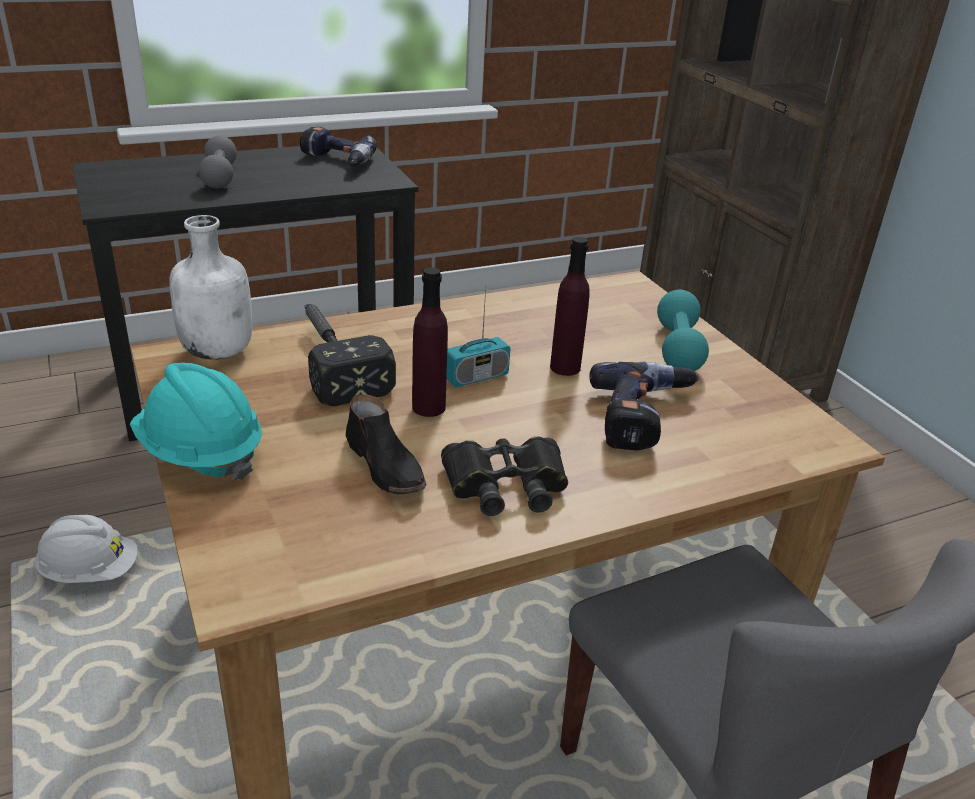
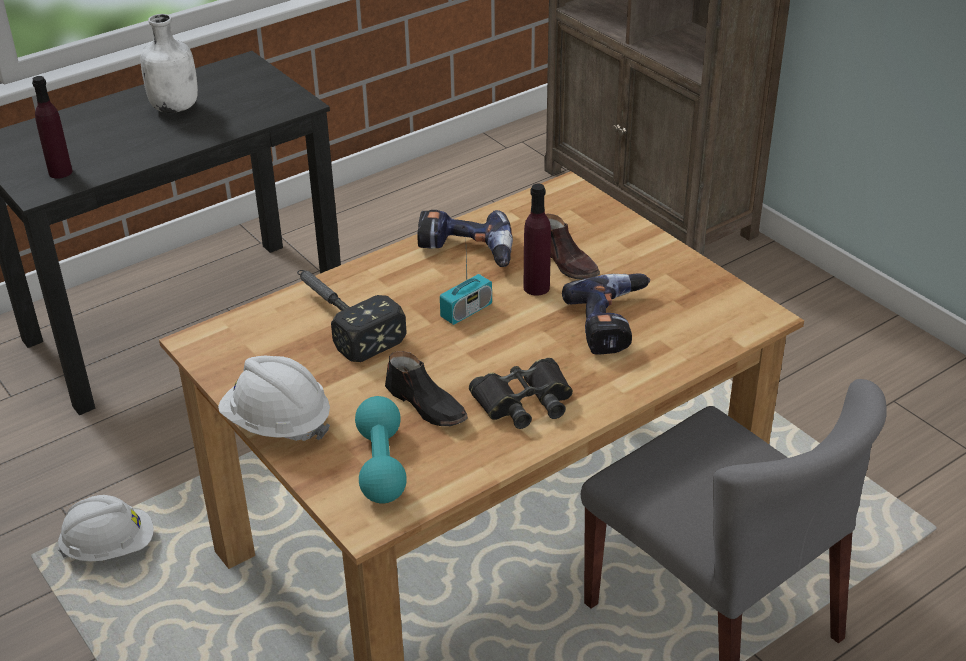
camera: 10 degrees left, 5 degrees up
turquoise hard hat [130,363,262,480] -> white hard hat [218,356,330,441]
white bottle [169,215,252,360] -> white bottle moved to [140,14,198,113]
grey dumbbell [199,136,237,189] -> none
power drill [300,127,377,167] -> power drill moved to [417,210,513,267]
purple bottle [412,267,448,417] -> purple bottle moved to [32,76,72,179]
turquoise dumbbell [657,290,709,371] -> turquoise dumbbell moved to [355,396,407,503]
none -> brown shoe [546,214,600,279]

